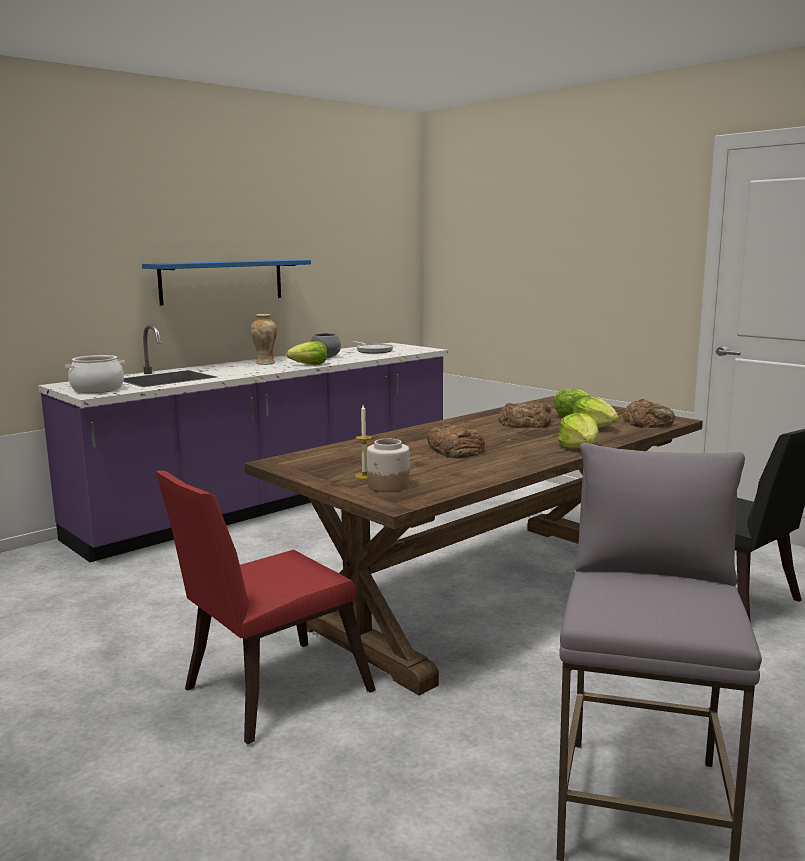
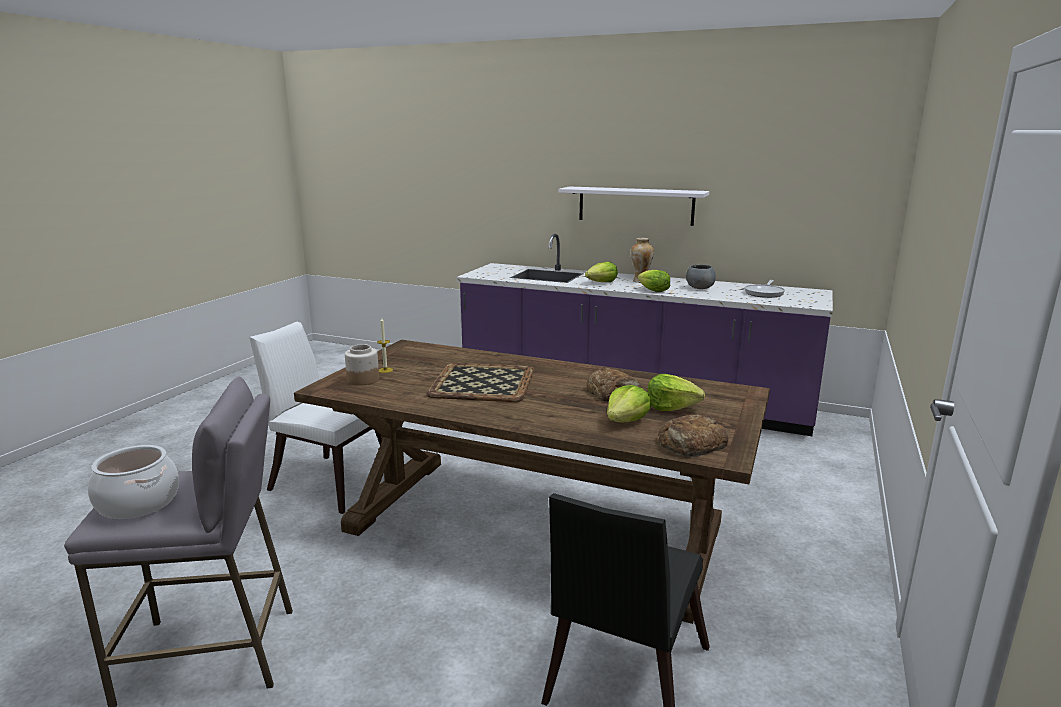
camera: 65 degrees right, 5 degrees up
cooking pot [65,355,125,393] -> cooking pot moved to [88,445,179,519]
blue shelf [142,260,311,305] -> white shelf [558,187,709,226]
red chair [156,471,376,744] -> white chair [249,322,382,514]
bread [427,424,485,458] -> tray [426,363,534,402]
lettuce [557,413,599,449] -> lettuce moved to [585,262,618,282]

